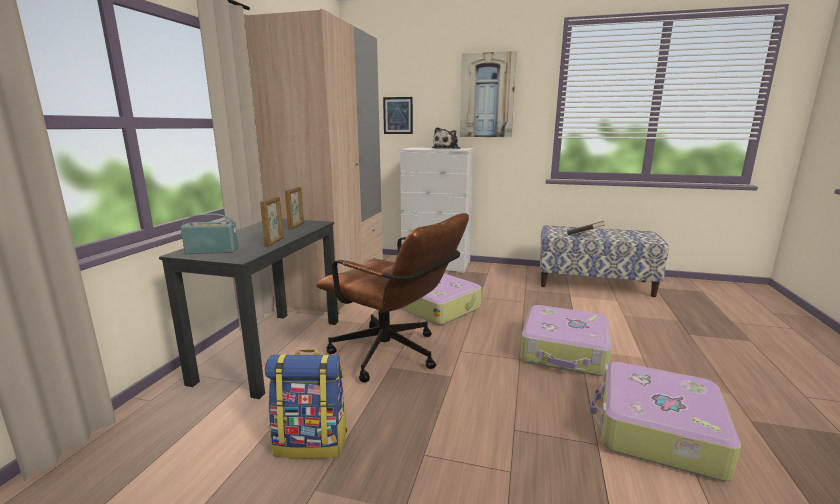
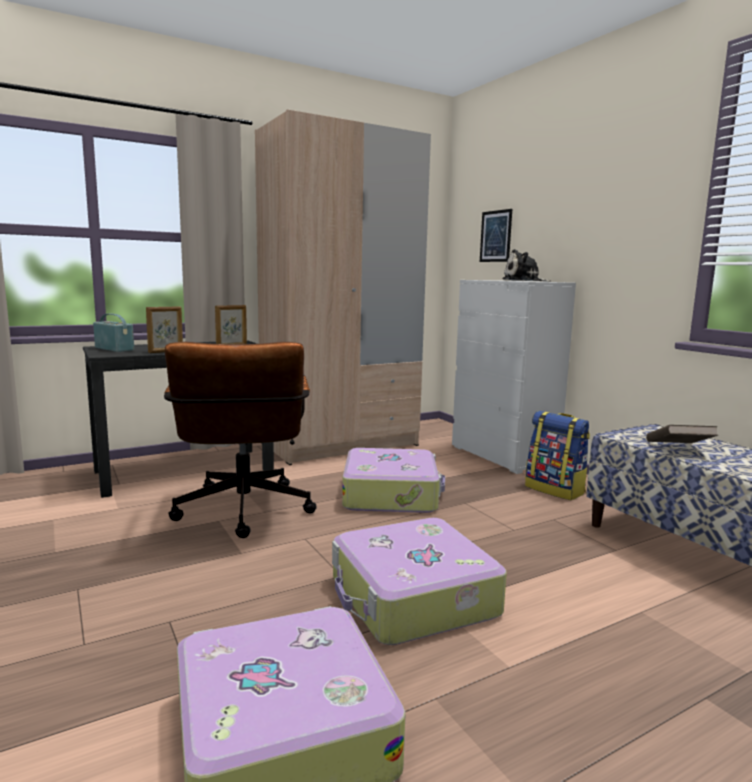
camera: 45 degrees right, 5 degrees down
backpack [265,349,348,459] -> backpack moved to [525,411,590,500]
picture [460,51,517,137] -> none

